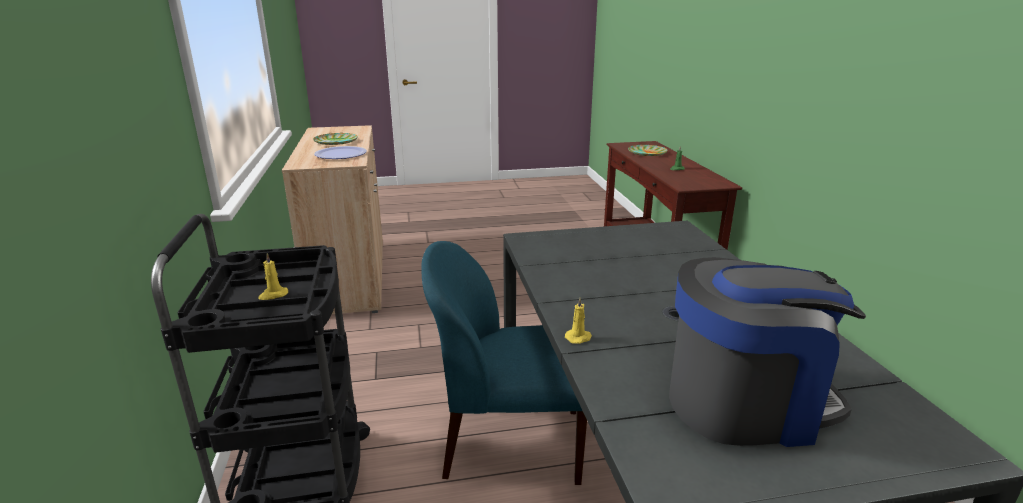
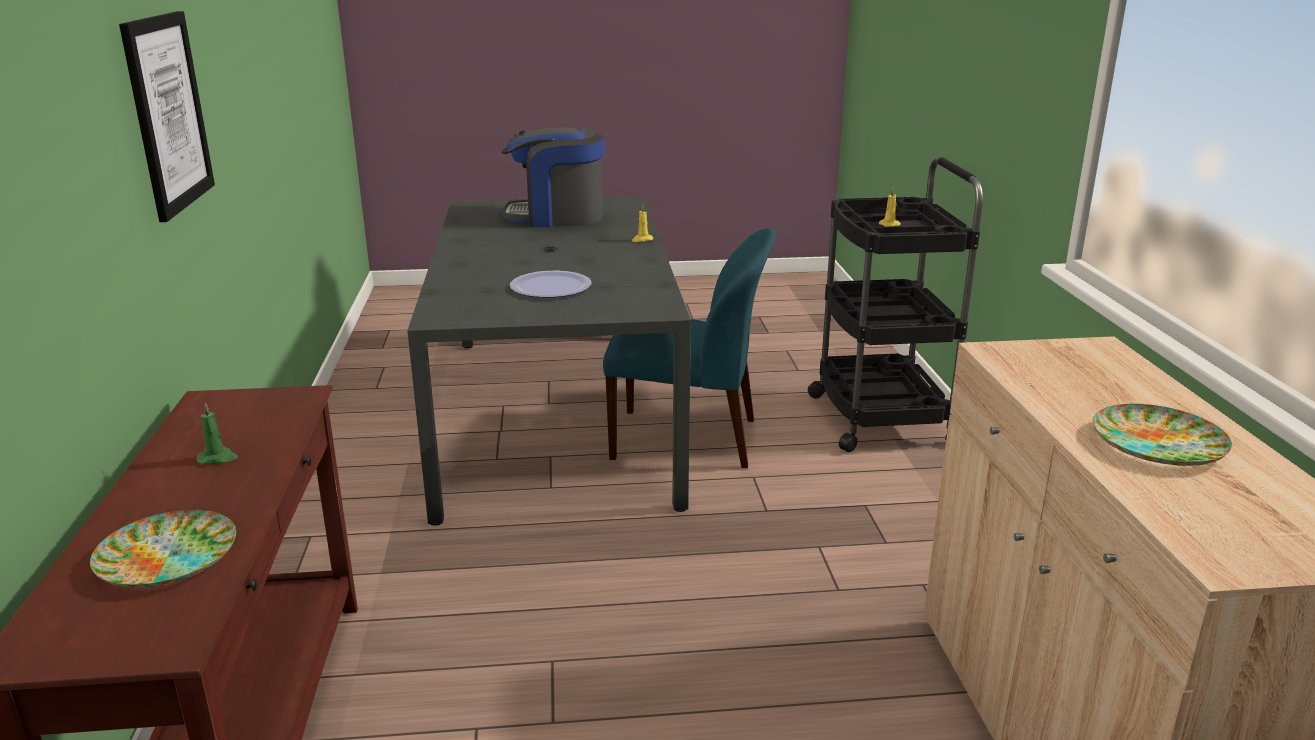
camera: 175 degrees left, 0 degrees up
plate [314,146,367,159] -> plate moved to [509,271,592,298]
none -> picture [119,11,215,222]

